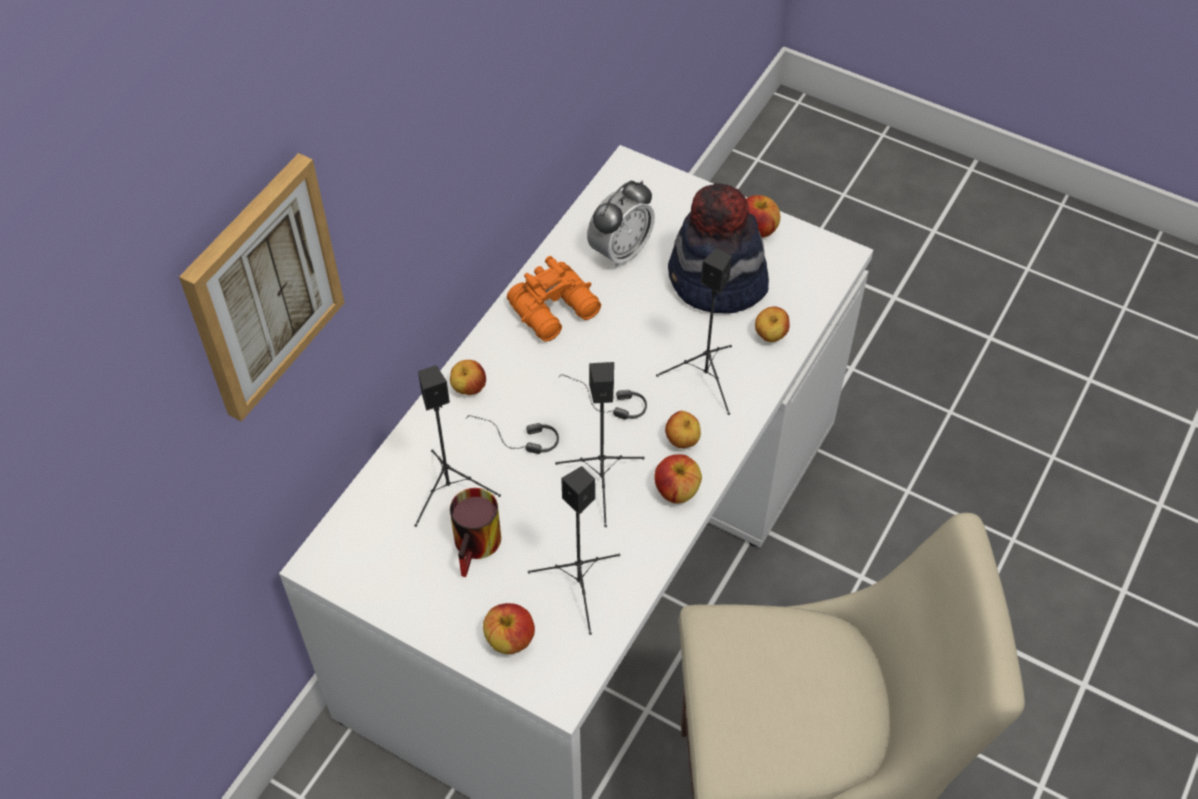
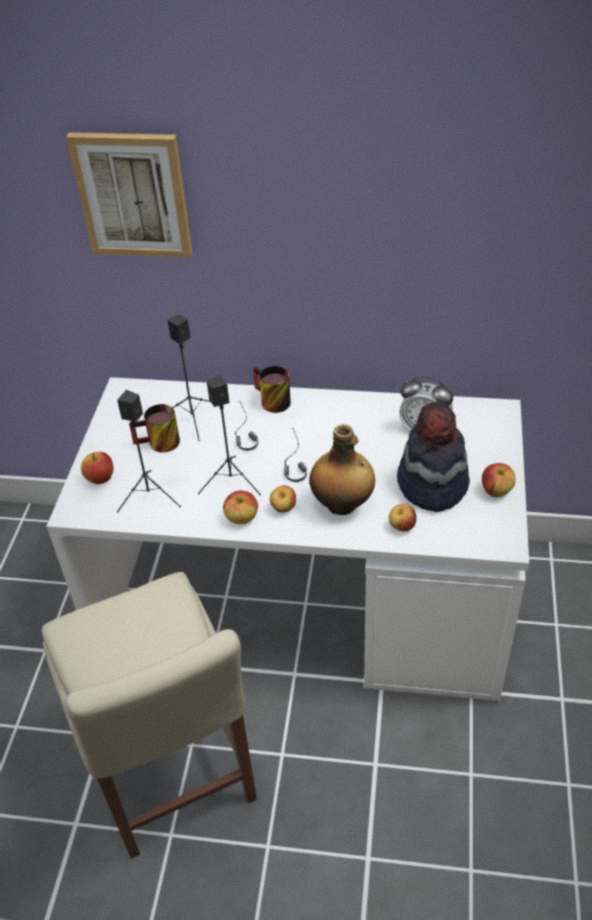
camera: 70 degrees right, 10 degrees down
apple [450,360,486,395] -> mug [253,366,291,413]
orange binoculars [507,256,601,342] -> none
black speaker [656,248,732,415] -> bottle [309,424,375,515]

